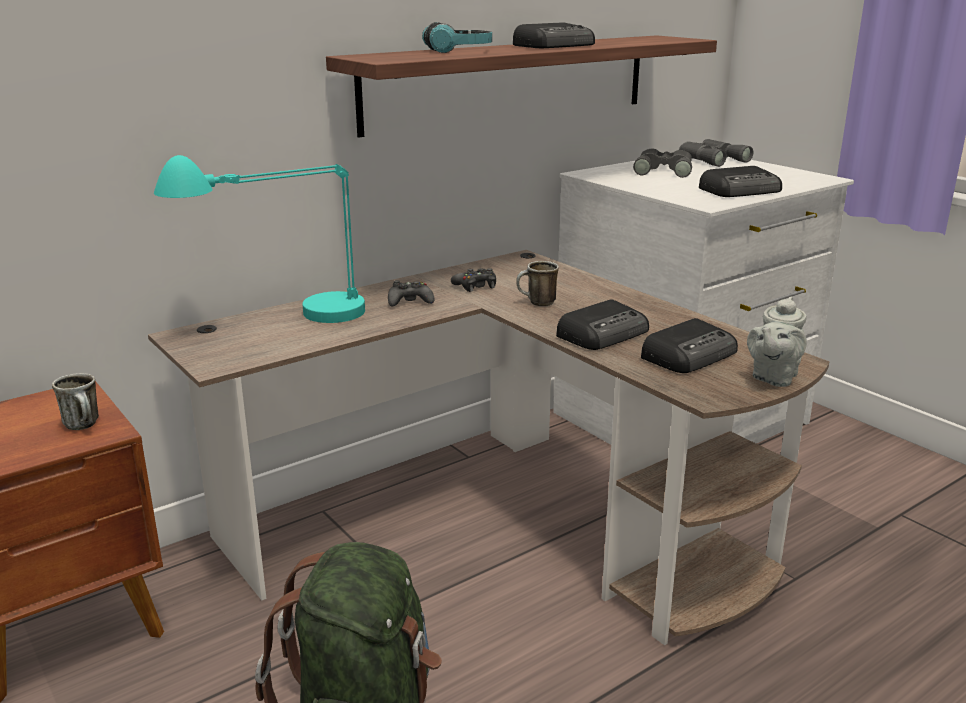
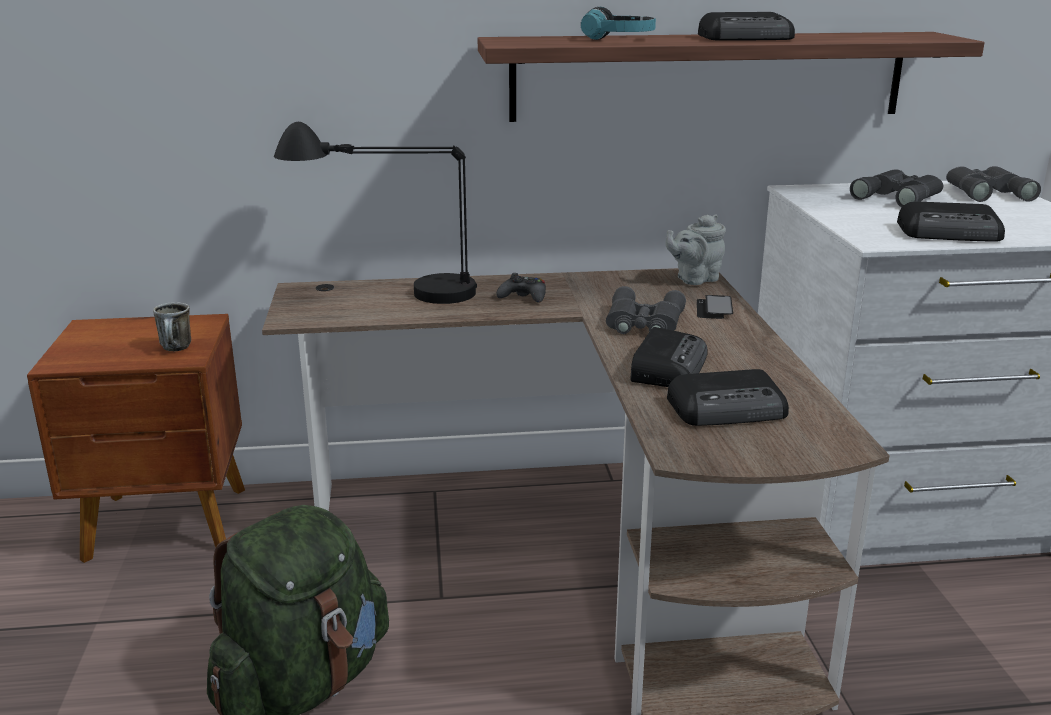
camera: 30 degrees right, 0 degrees up
turquoise table lamp [154,155,365,323] -> black table lamp [274,122,477,304]
black game controller [451,268,496,292] -> none
mug [516,261,559,306] -> grey binoculars [606,286,686,334]
radio [556,299,649,350] -> radio turned 60 degrees counterclockwise [630,327,708,387]
grey teapot [747,297,807,387] -> grey teapot moved to [666,214,726,285]
none -> phone [697,295,733,319]

